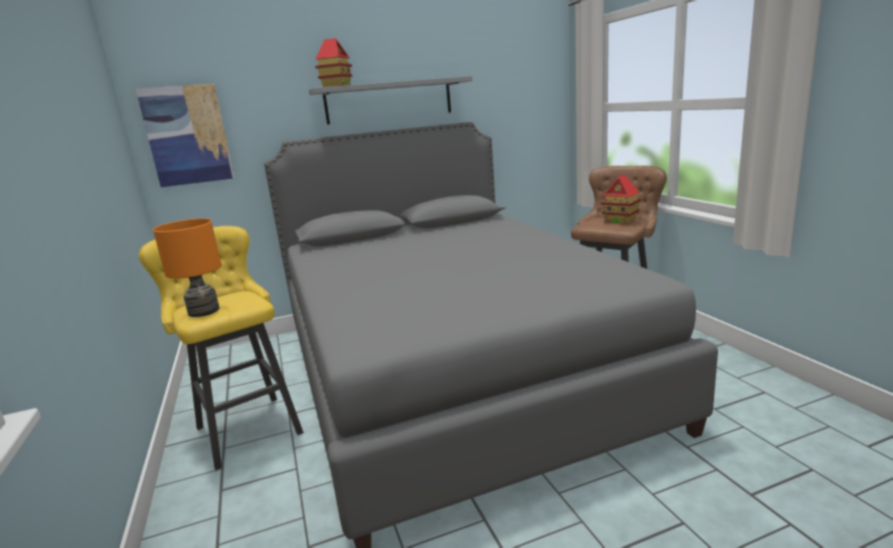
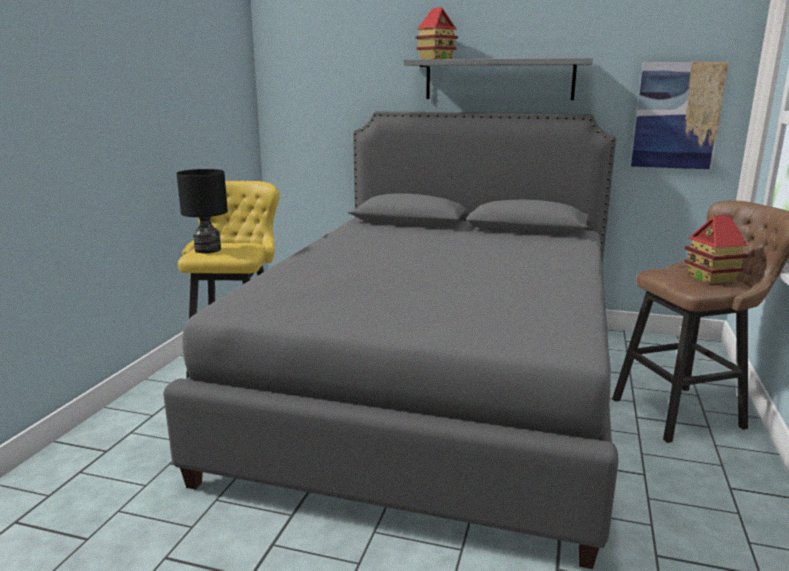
camera: 35 degrees right, 0 degrees up
picture [136,84,234,187] -> picture moved to [631,62,728,169]
orange table lamp [153,218,222,317] -> black table lamp [177,169,228,253]

